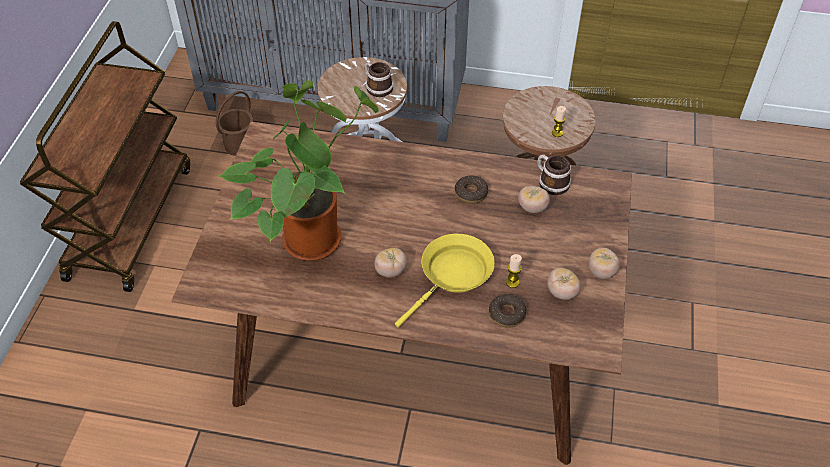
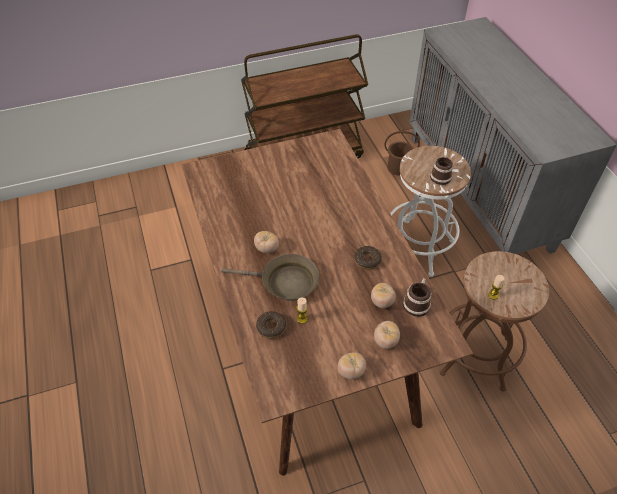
camera: 60 degrees right, 0 degrees up
potted plant [218,80,379,261] -> none
yellow frying pan [395,234,495,328] -> brown frying pan [221,254,319,301]
tomato [548,268,581,300] -> tomato moved to [374,321,400,349]

